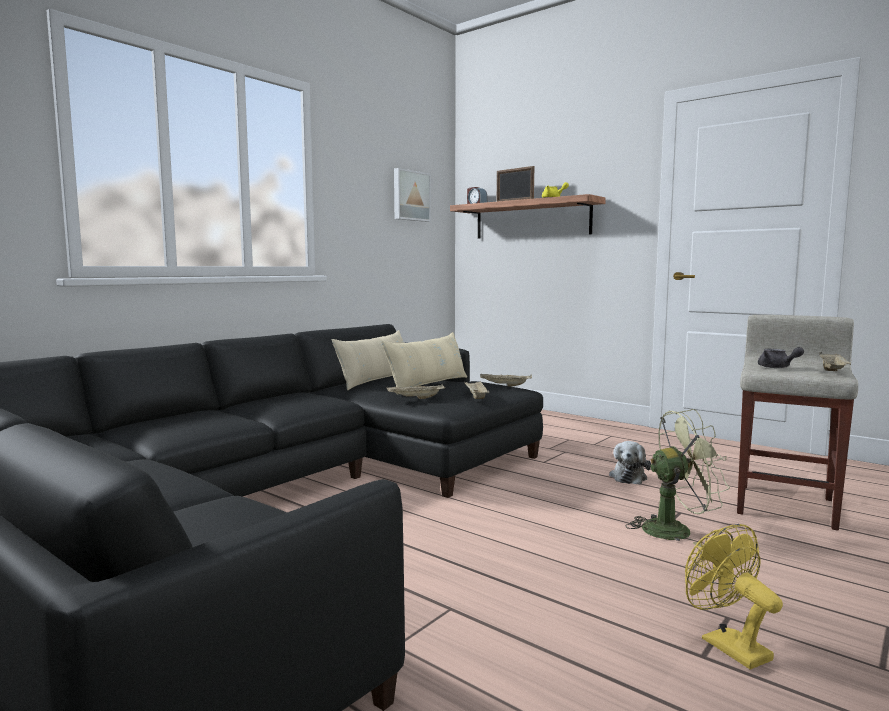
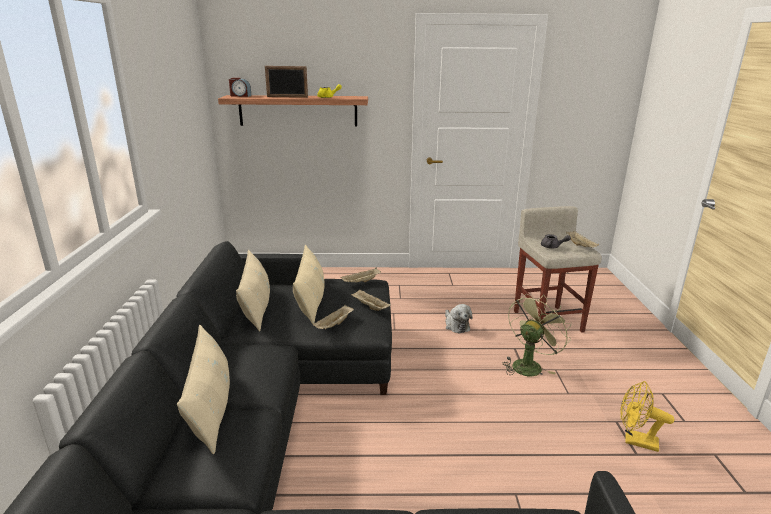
camera: 40 degrees left, 15 degrees up
picture [394,168,431,222] -> none
none -> beige pillow [177,325,230,454]

